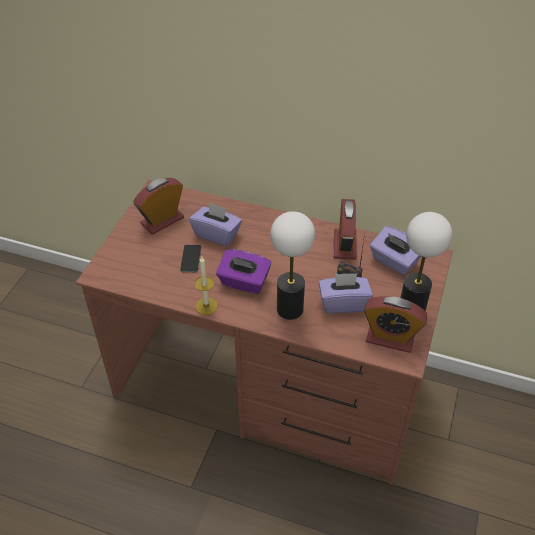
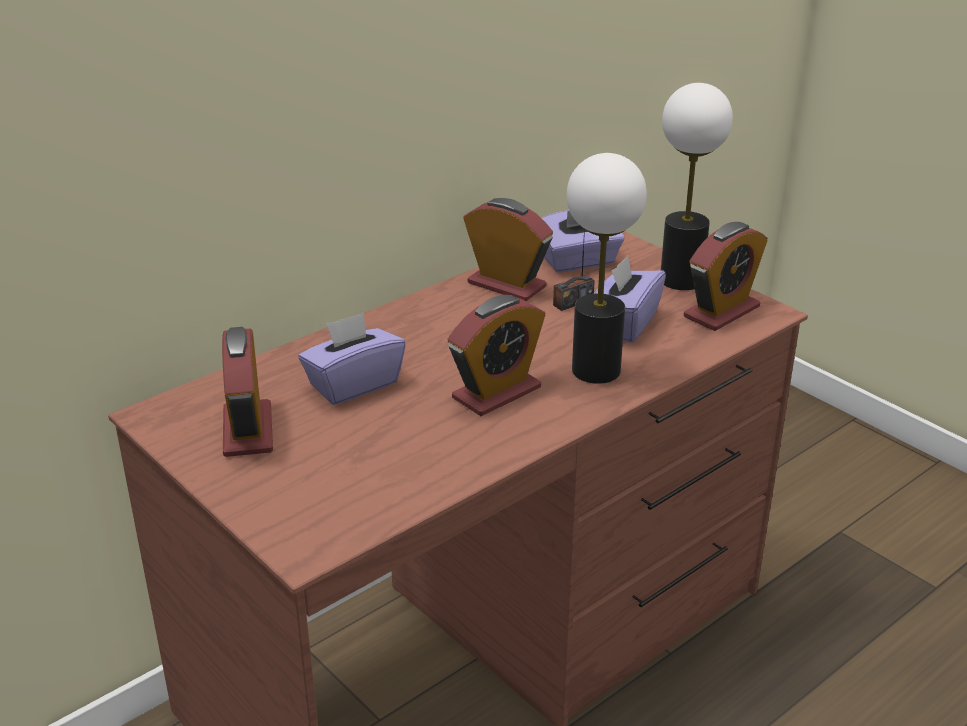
camera: 60 degrees left, 15 degrees down
phone [180,245,201,272] -> none
candle [195,256,218,315] -> none
purple tissue box [216,249,271,294] -> alarm clock [448,295,546,416]

